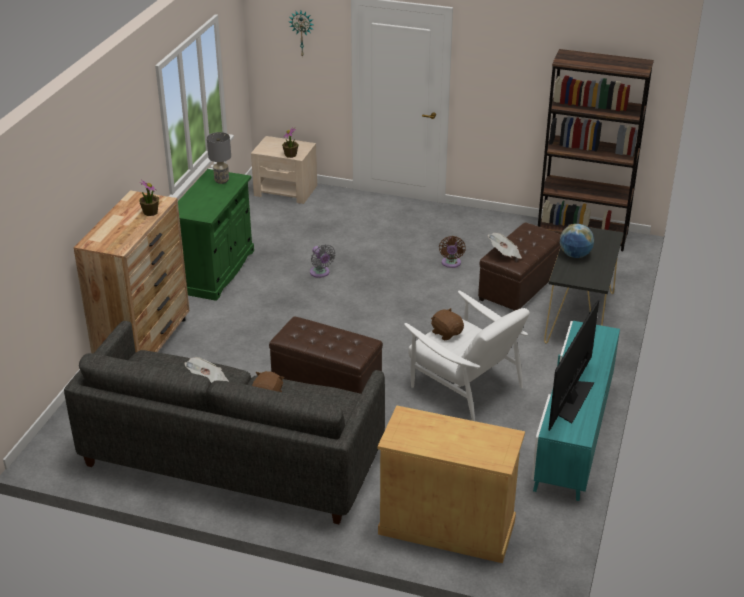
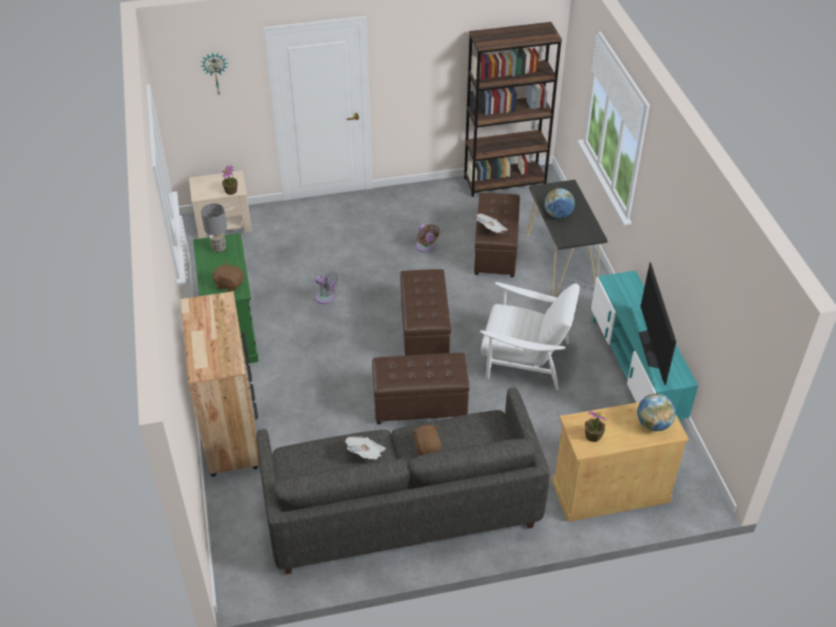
camera: 30 degrees left, 10 degrees up
potted plant [139,179,159,216] -> potted plant moved to [585,411,608,442]
brown plush toy [431,308,464,341] -> brown plush toy moved to [213,262,244,292]
none -> brown ottoman [400,269,451,356]
none -> globe [637,393,676,431]

